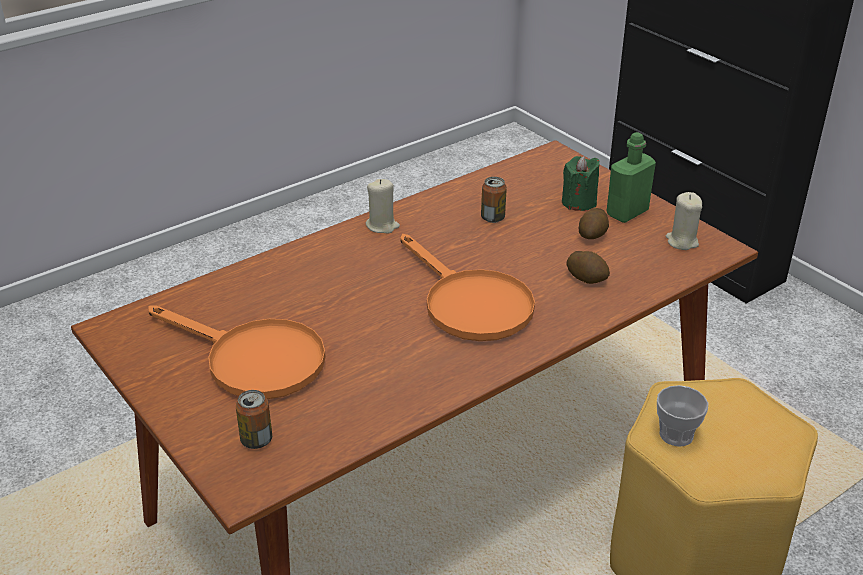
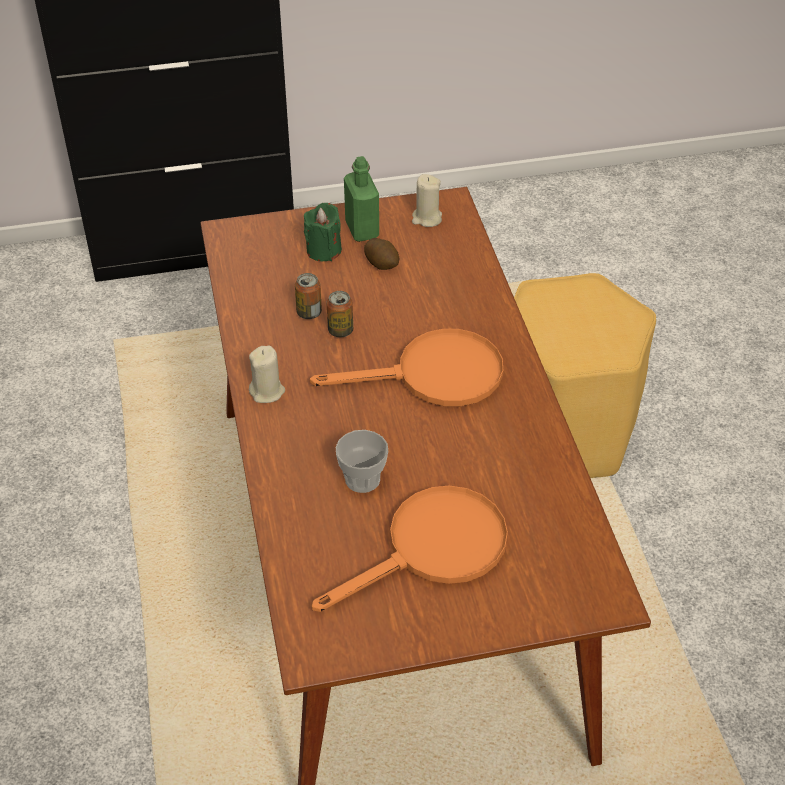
camera: 65 degrees left, 10 degrees up
can [236,390,272,449] -> can moved to [327,291,353,337]
potato [566,251,610,284] -> none
cup [657,385,708,447] -> cup moved to [336,430,388,493]

